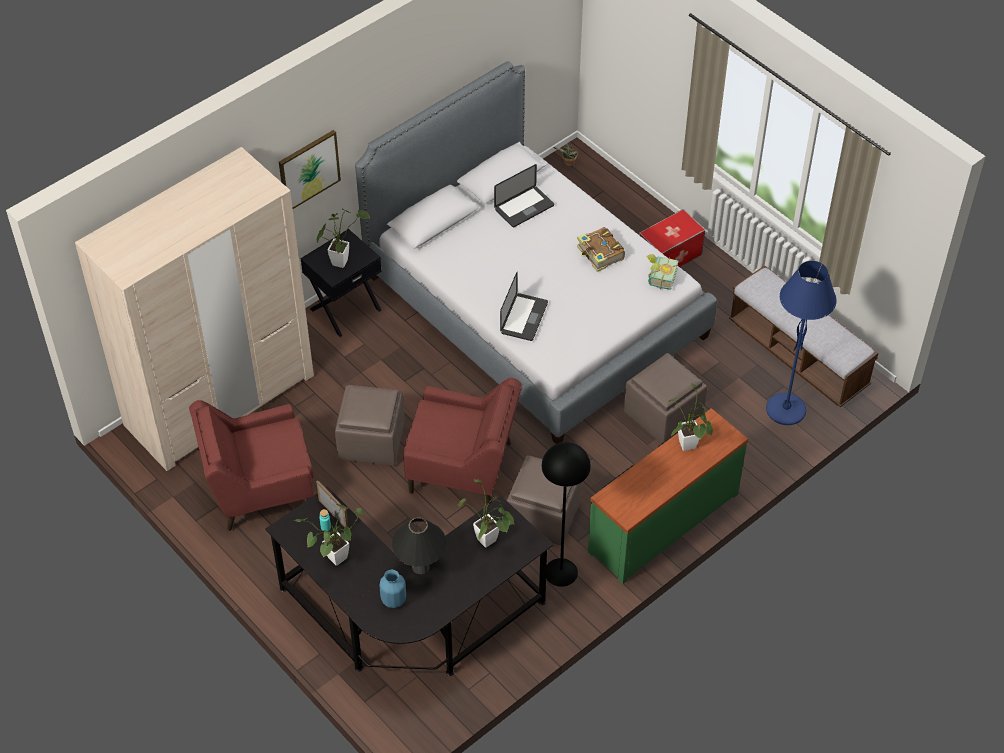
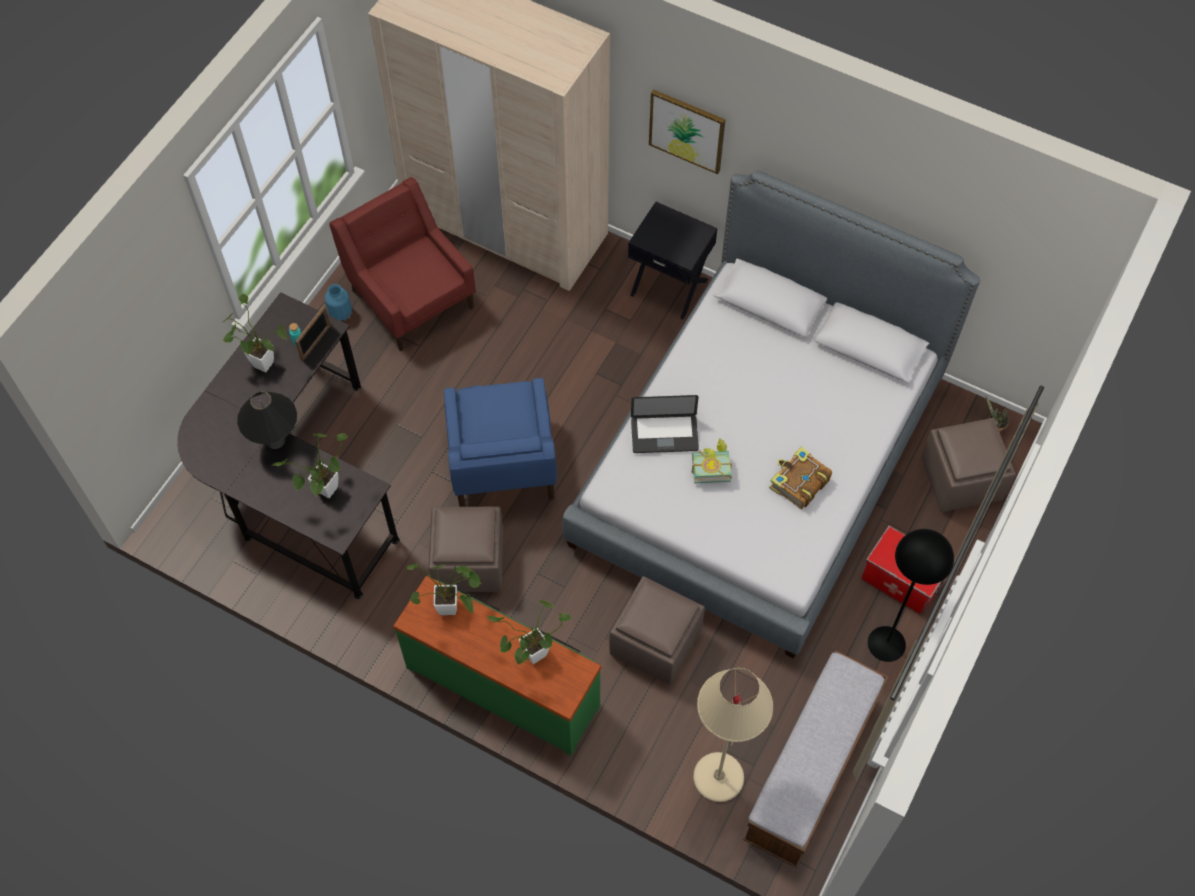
camera: 70 degrees right, 10 degrees up
potted plant [317,208,370,268] -> potted plant moved to [405,563,481,615]
brown ottoman [335,385,404,466] -> brown ottoman moved to [921,418,1016,512]
blue vase [380,570,406,608] -> blue vase moved to [325,284,352,321]
red armchair [403,378,522,504] -> blue armchair [444,378,557,507]
laptop [494,164,554,227] -> none
black floor lamp [542,442,591,587] -> black floor lamp moved to [868,529,954,662]
book [647,254,679,290] -> book moved to [692,438,732,483]
blue floor lamp [766,261,837,425] -> beige floor lamp [693,668,773,802]

